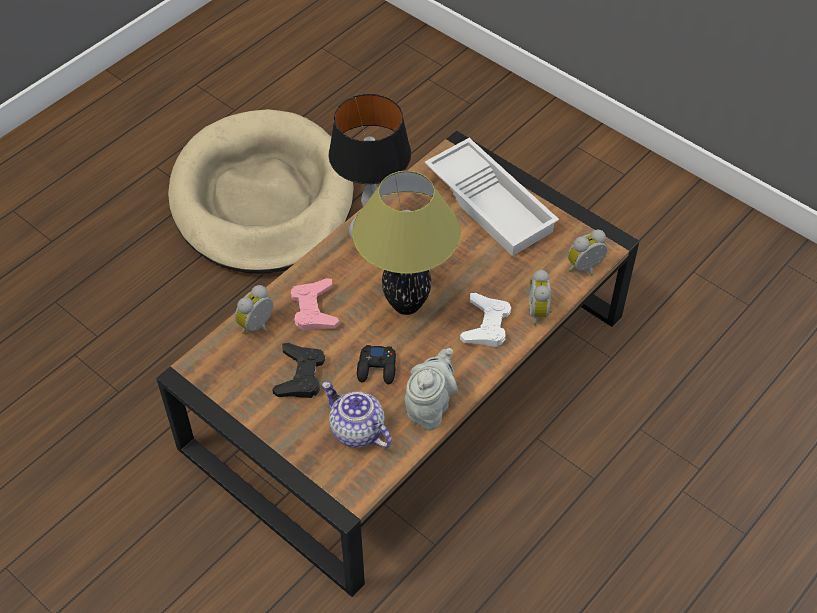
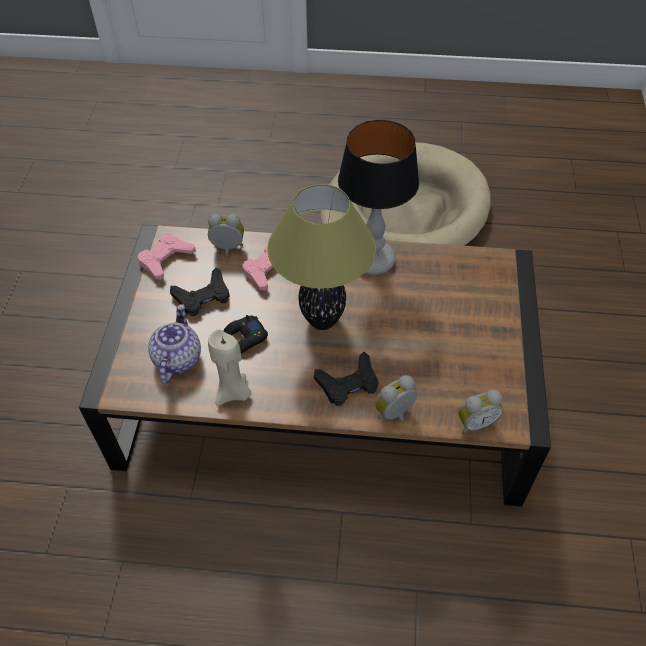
camera: 55 degrees right, 0 degrees up
grey teapot [405,348,458,431] -> beige candle [208,329,251,406]
white tray [424,138,559,256] -> none
white game controller [460,293,511,347] -> black game controller [314,352,378,406]
alarm clock [568,230,608,276] -> alarm clock turned 135 degrees clockwise [458,390,503,434]
none -> pink game controller [138,233,196,279]

